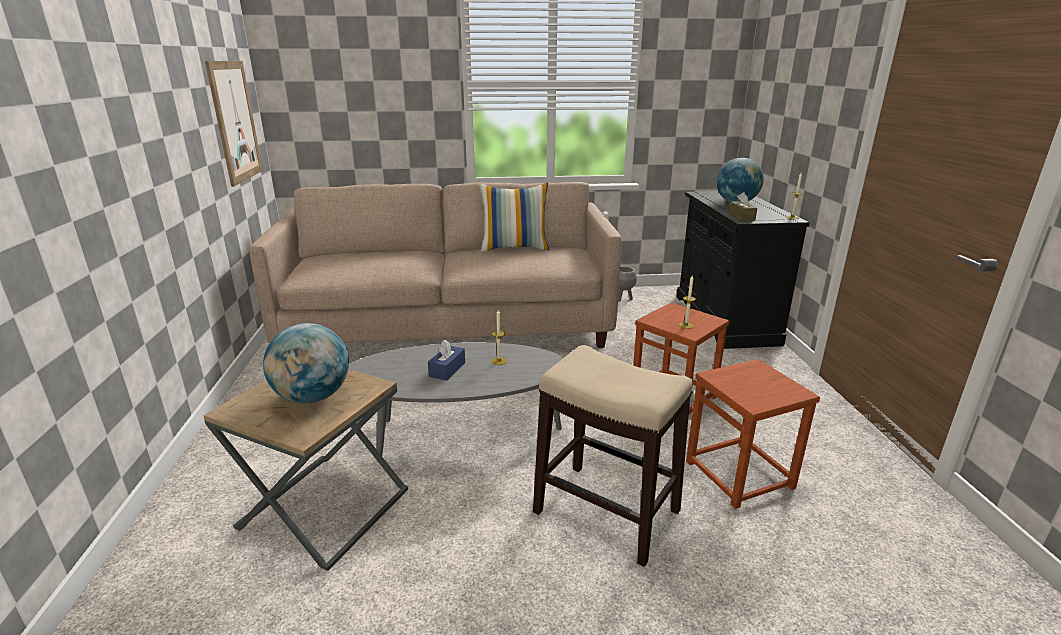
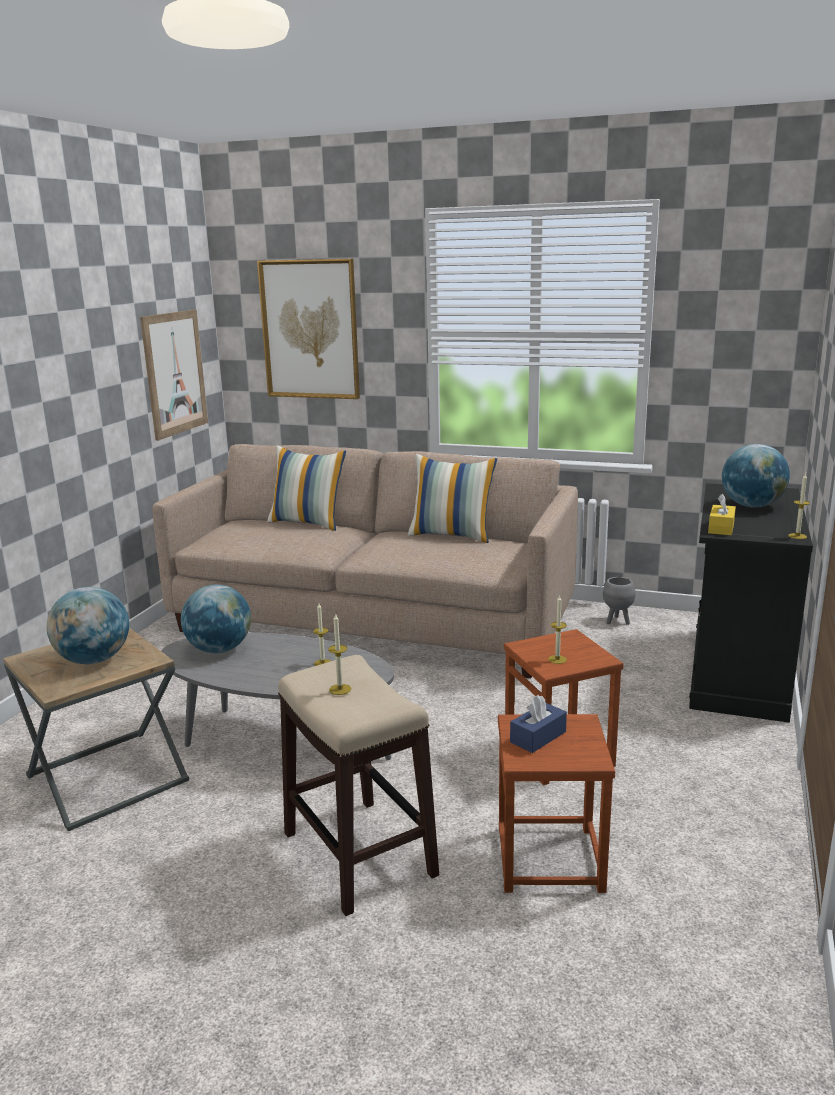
camera: 25 degrees right, 5 degrees down
blue tissue box [428,339,465,381] -> blue tissue box moved to [510,695,567,753]
brown tissue box [729,192,757,221] -> yellow tissue box [708,494,736,535]
none -> globe [181,585,251,653]
none -> picture [257,259,360,399]
none -> pillow [267,445,346,531]
none -> candle [328,613,351,695]

